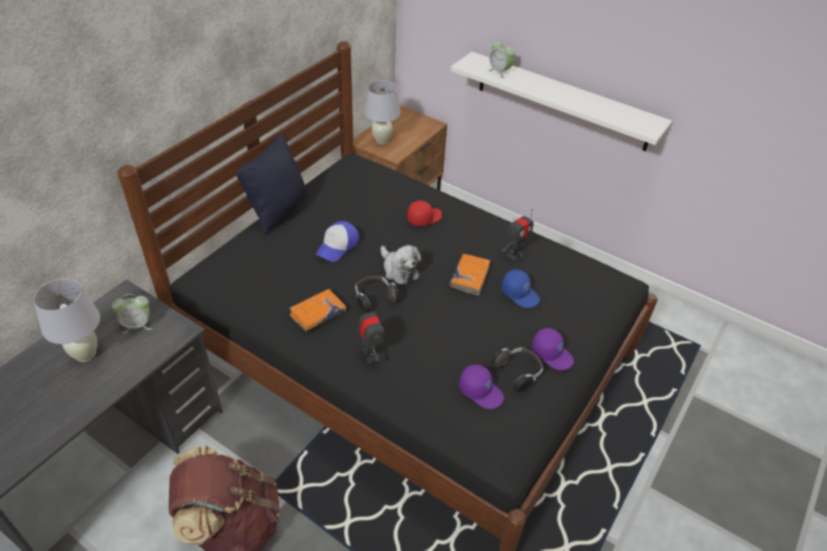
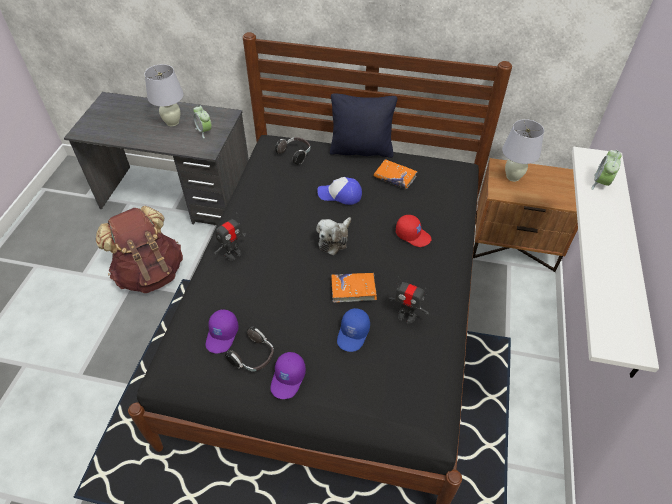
camera: 70 degrees right, 5 degrees up
orange book [289,289,346,331] -> orange book moved to [373,159,417,189]
headphones [355,276,400,313] -> headphones moved to [275,137,311,164]

